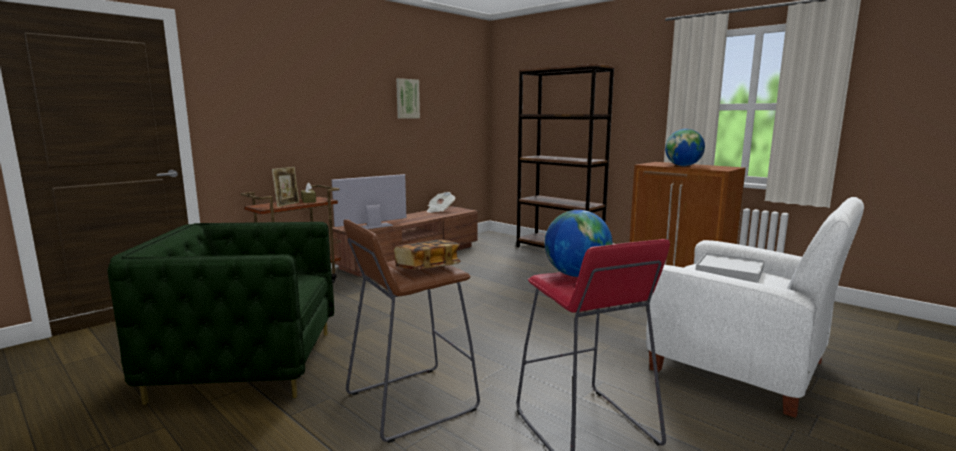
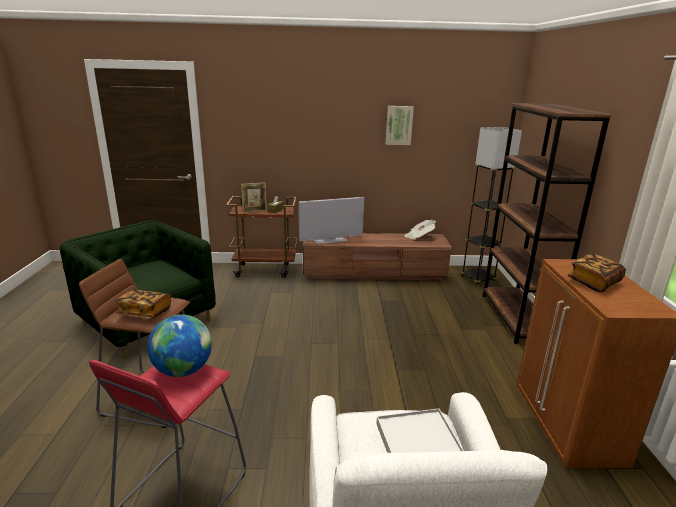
camera: 45 degrees right, 10 degrees up
television [332,174,406,229] -> television turned 150 degrees clockwise [299,197,364,244]
globe [665,129,705,166] -> book [568,253,626,292]
none -> grey floor lamp [461,127,522,285]

